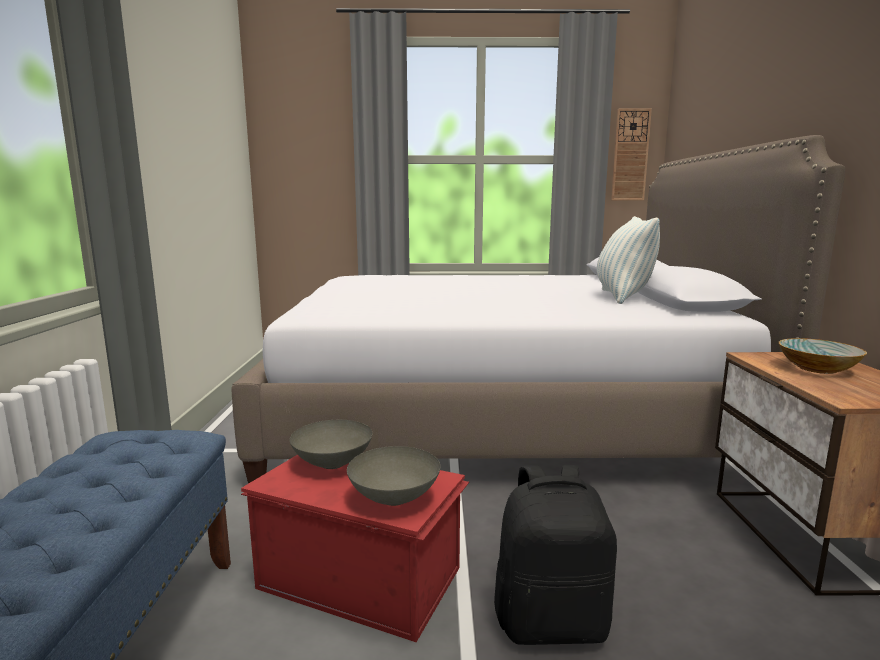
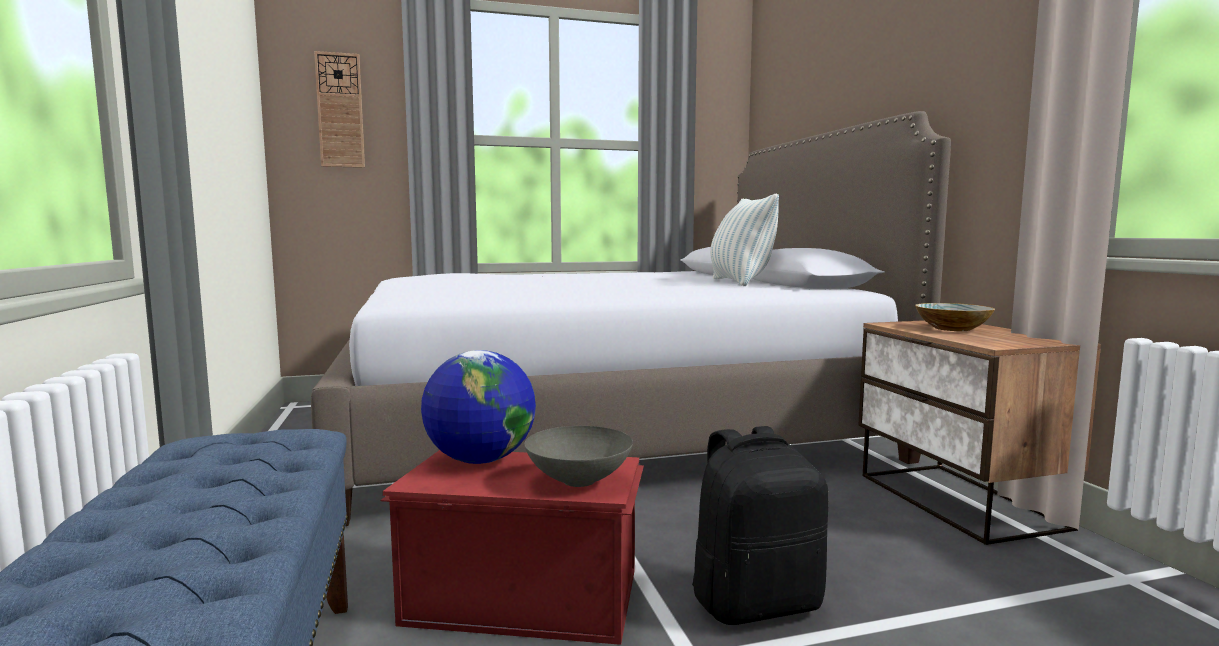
camera: 15 degrees left, 5 degrees down
grey bowl [290,420,372,469] -> globe [421,350,536,464]
wall clock [611,109,652,201] -> wall clock moved to [314,51,365,168]

